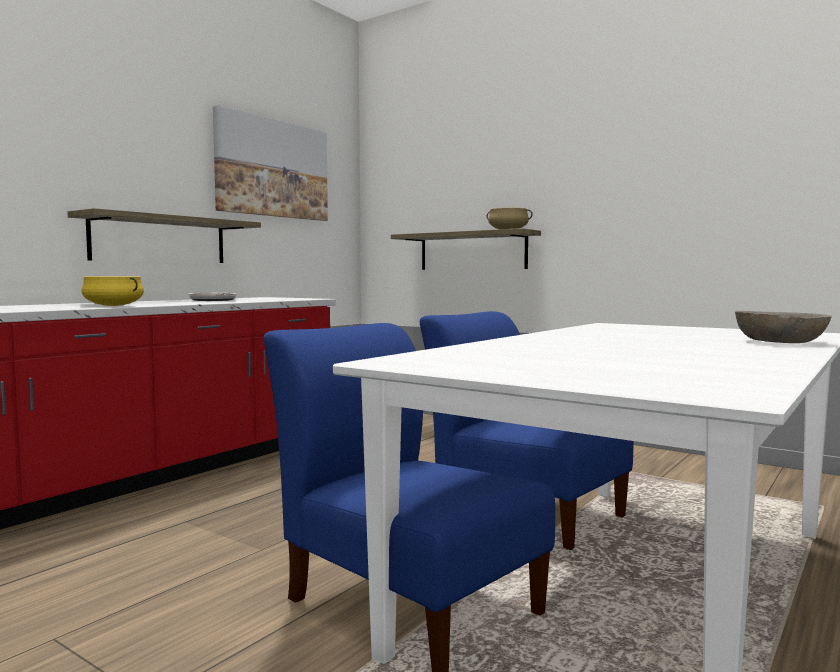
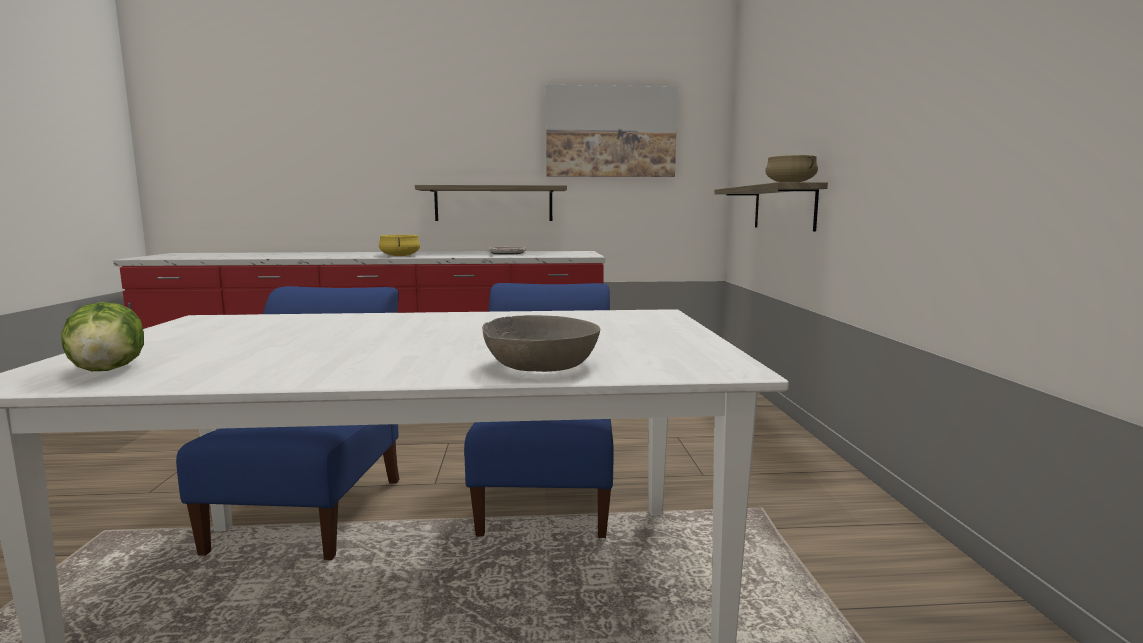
camera: 50 degrees right, 5 degrees up
none -> lettuce [61,302,144,371]

